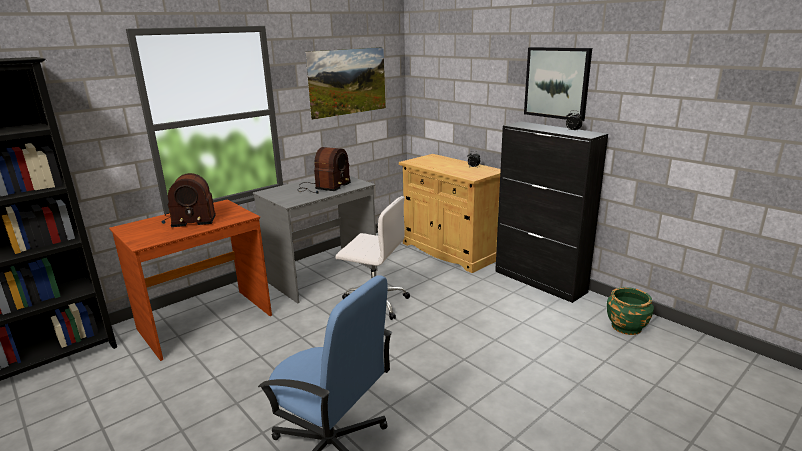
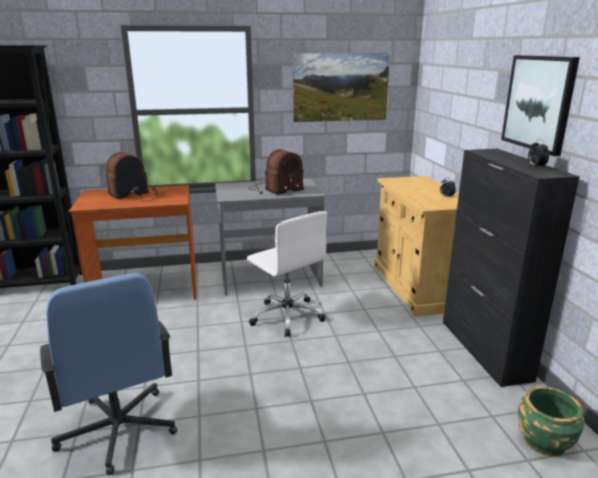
camera: 30 degrees right, 0 degrees up
radio [161,173,216,227] -> radio turned 120 degrees clockwise [106,152,165,201]

